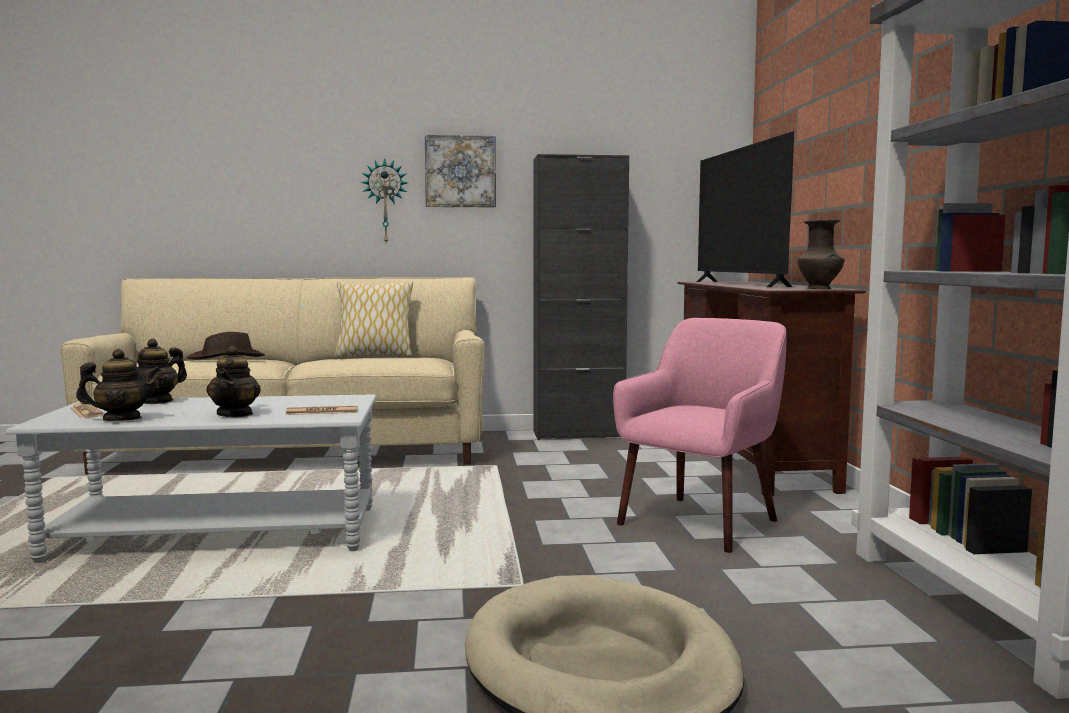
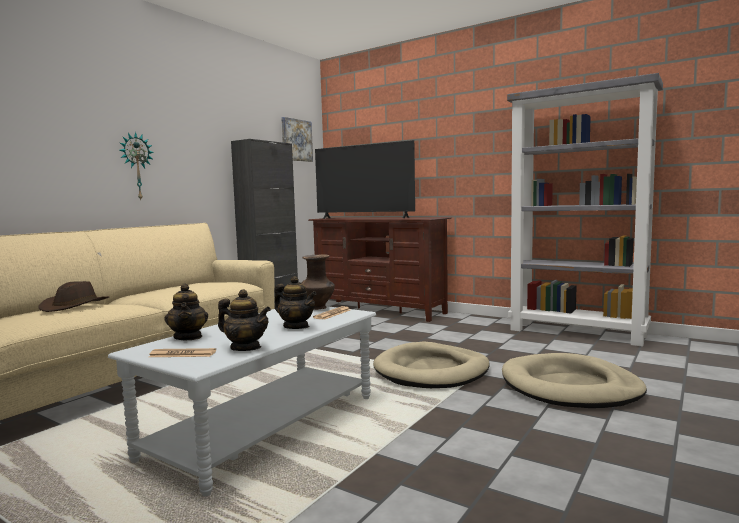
camera: 50 degrees left, 0 degrees up
teapot [76,349,161,421] -> teapot turned 90 degrees clockwise [218,289,271,351]
pillow [334,281,413,358] -> none
picture [425,135,496,207] -> picture moved to [281,117,313,162]
pink armchair [613,318,786,553] -> none
brown vase [798,219,845,289] -> brown vase moved to [302,254,335,310]
none -> beige dog bed [373,342,490,388]

